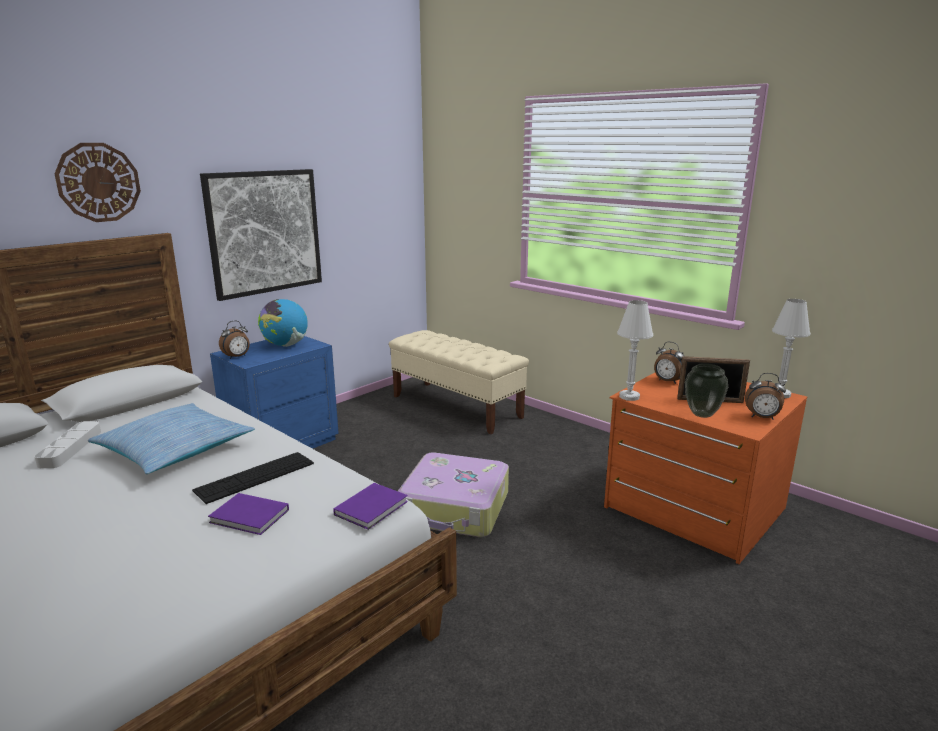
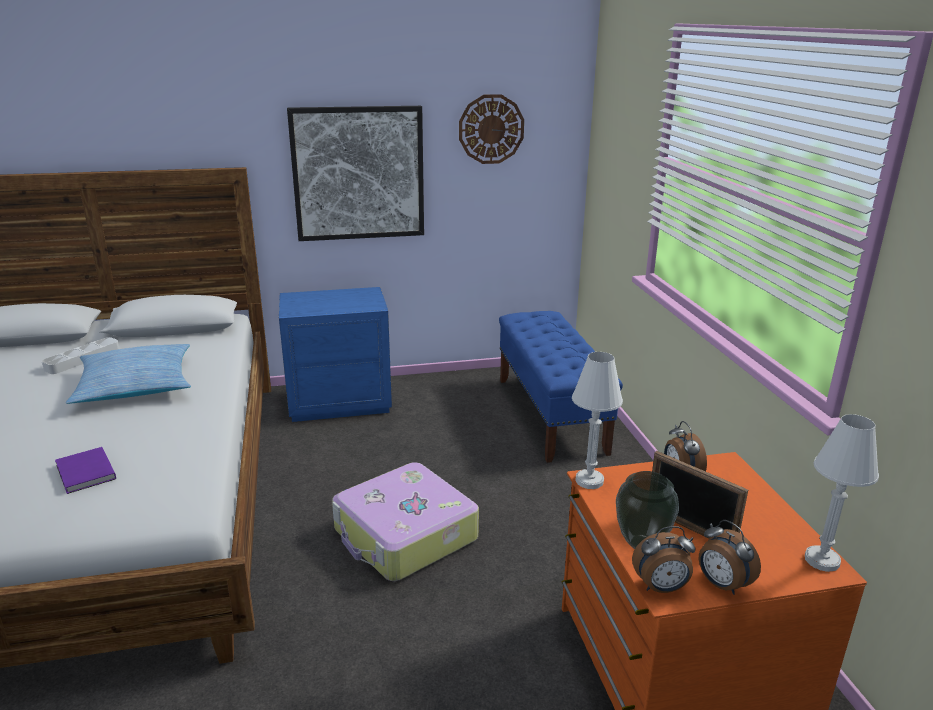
camera: 35 degrees right, 5 degrees up
wall clock [54,143,141,222] -> wall clock moved to [459,94,524,164]
keyboard [192,452,314,504] -> none
alarm clock [219,321,250,359] -> alarm clock moved to [632,526,696,593]
globe [258,299,308,347] -> none
purple book [333,483,408,530] -> none
beige bench [389,330,529,434] -> blue bench [499,311,623,463]

